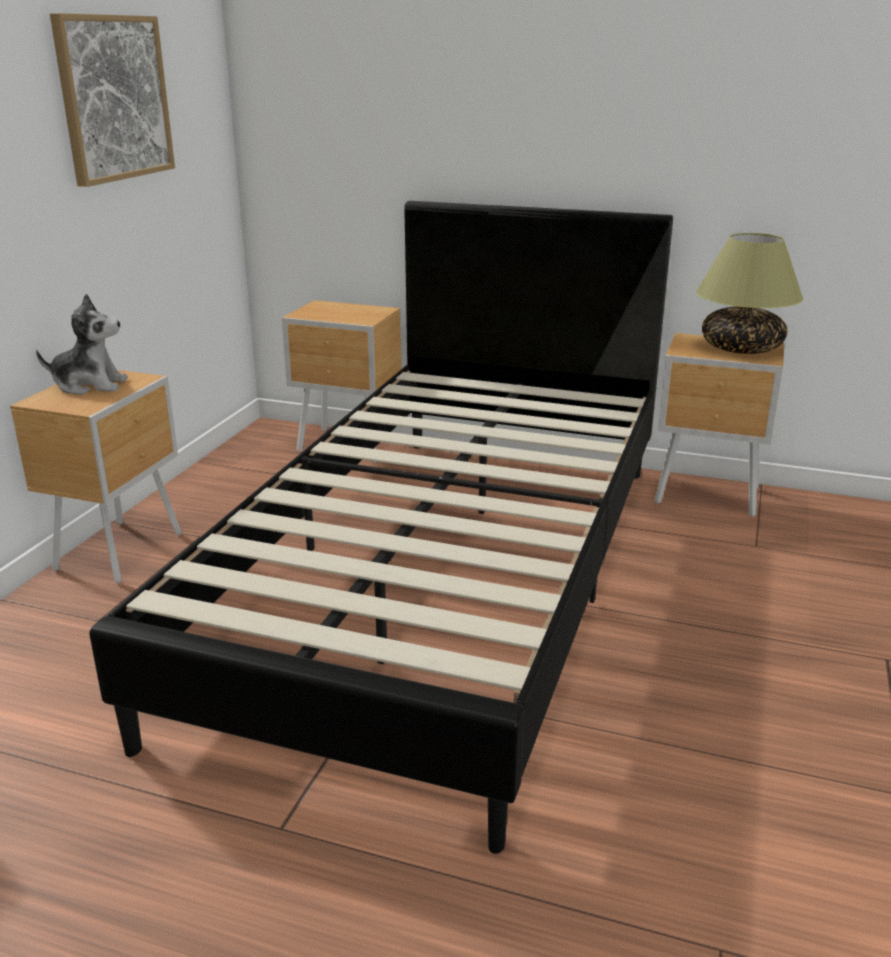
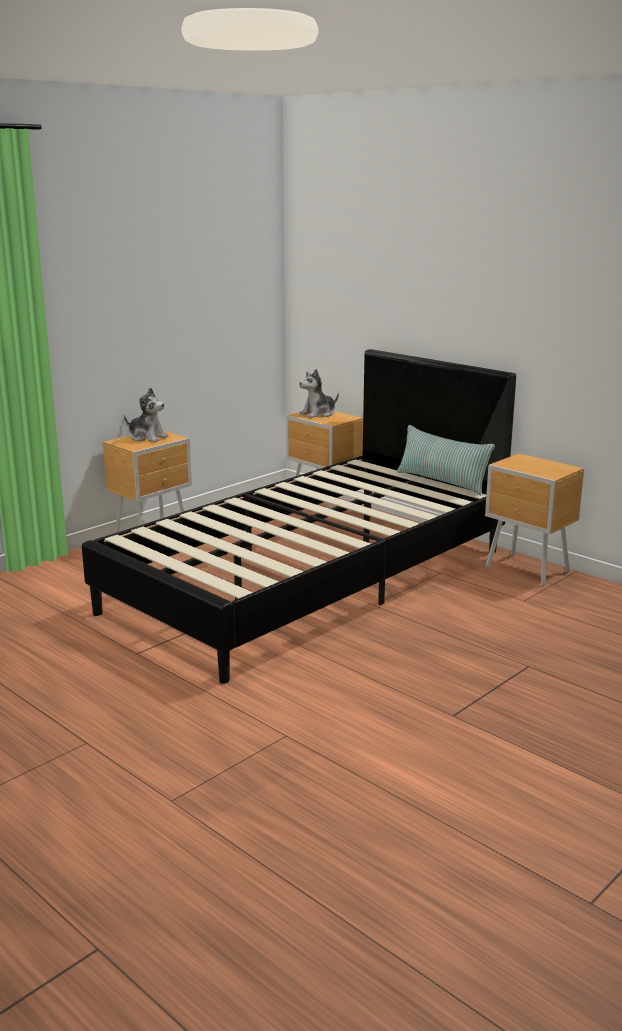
camera: 25 degrees right, 5 degrees down
picture [50,13,175,187] -> none
table lamp [696,233,803,354] -> none
none -> plush toy [299,369,339,418]
none -> pillow [397,425,495,495]

